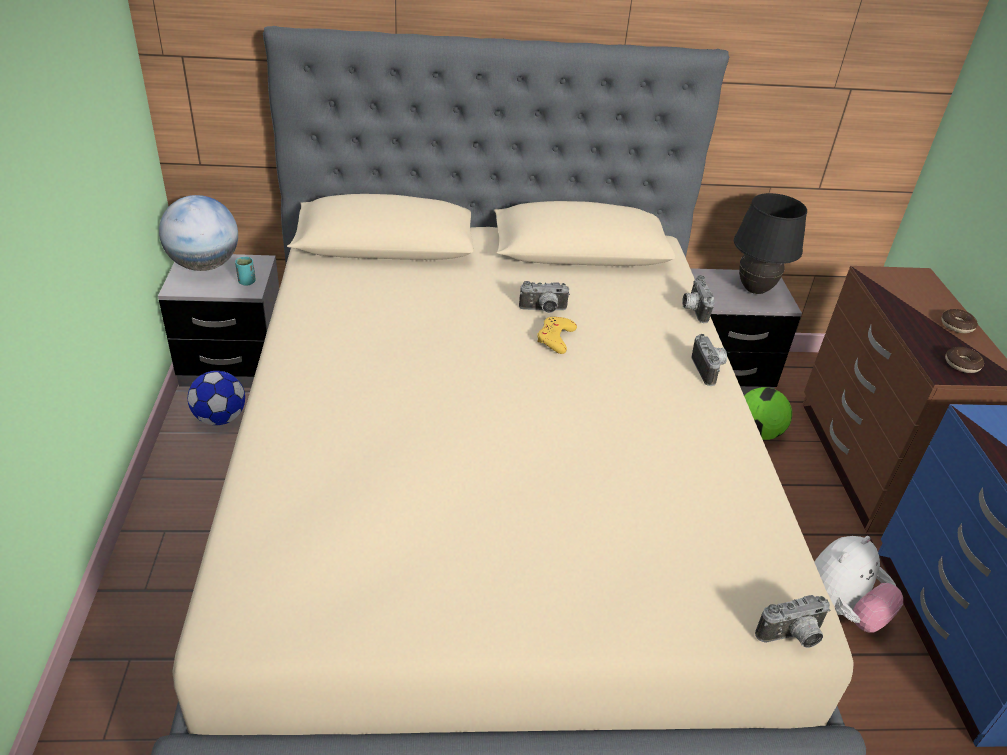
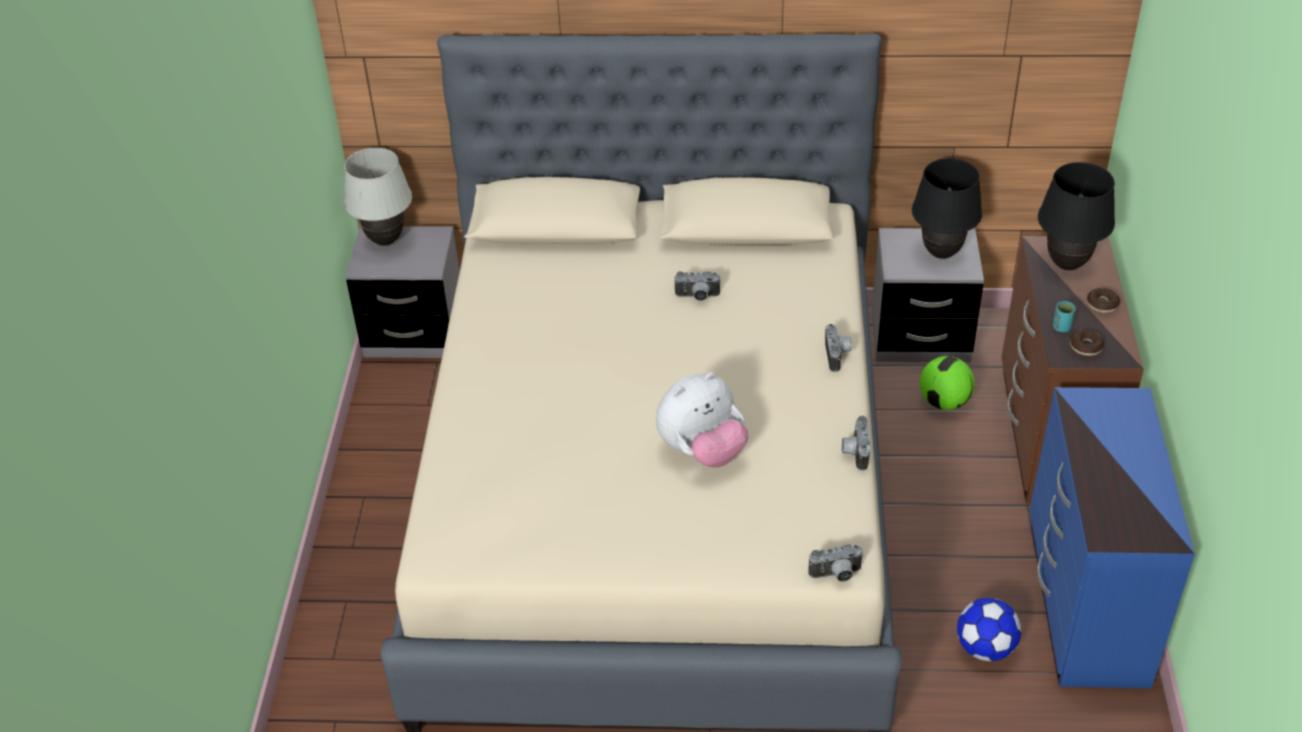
camera: 10 degrees right, 5 degrees up
globe [159,195,238,271] -> white table lamp [344,148,412,246]
football [188,371,245,425] -> football moved to [957,598,1021,661]
turquoise cup [235,257,256,286] -> turquoise cup moved to [1053,301,1076,332]
yellow game controller [537,317,577,354] -> none
camera [682,275,715,323] -> camera moved to [842,416,870,471]
plush toy [814,536,903,633] -> plush toy moved to [656,372,748,468]
none -> black table lamp [1038,162,1115,270]

